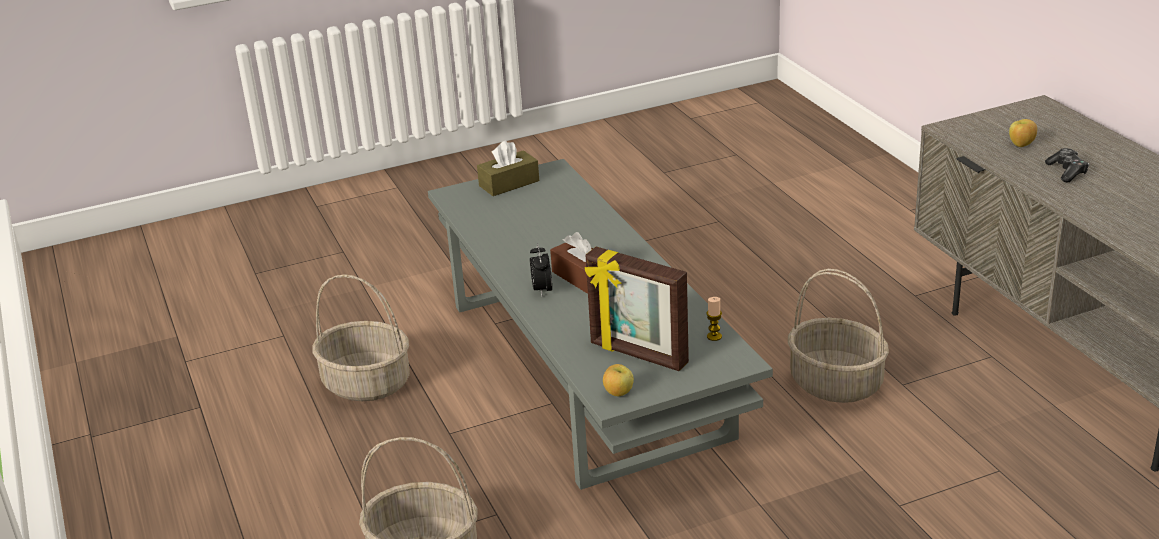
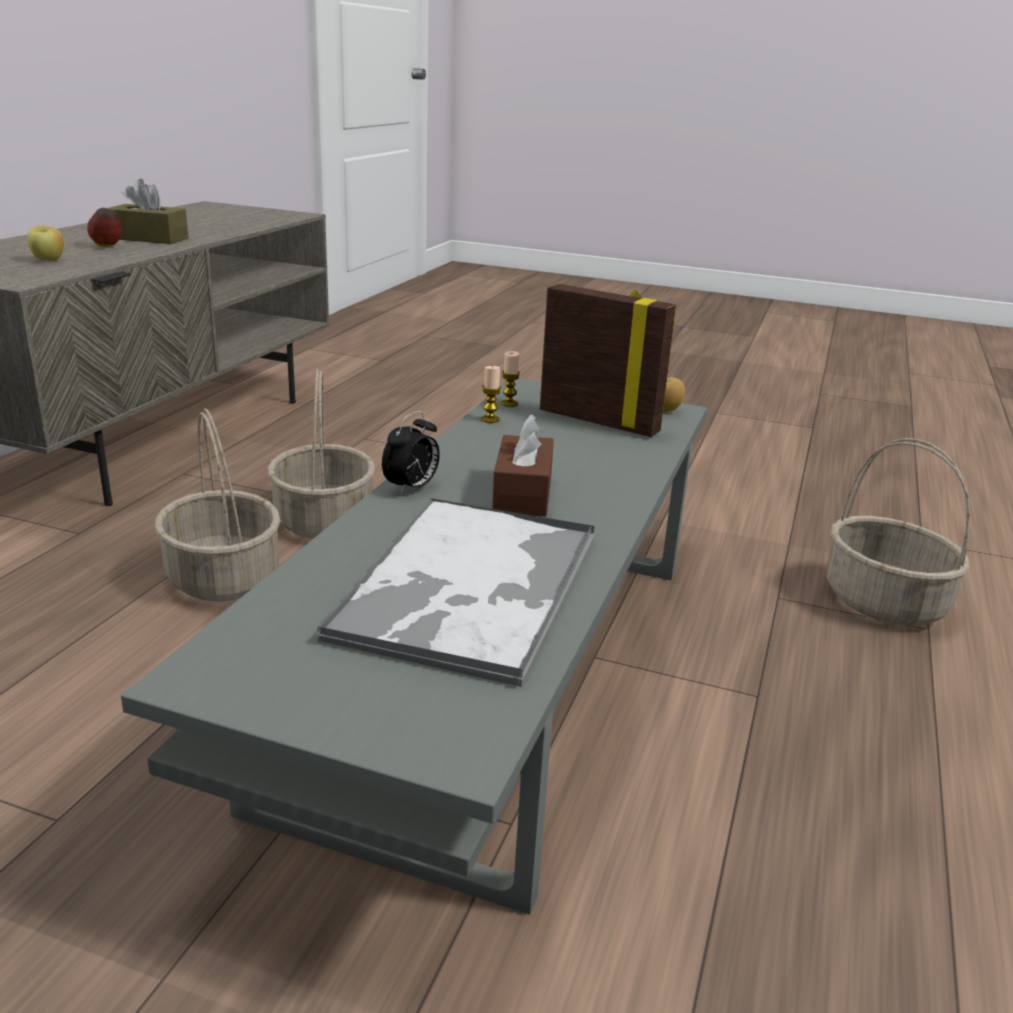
camera: 140 degrees left, 5 degrees down
basket [313,274,410,401] -> basket moved to [155,408,281,602]
brown tissue box [477,140,539,196] -> brown tissue box moved to [107,179,189,244]
alarm clock [530,243,552,296] -> alarm clock moved to [382,411,440,495]
picture frame [585,247,689,371] -> picture frame turned 45 degrees counterclockwise [540,284,676,437]
game controller [1045,148,1089,182] -> apple [87,208,122,247]
none -> tray [316,498,595,687]
none -> candle [481,366,501,423]

